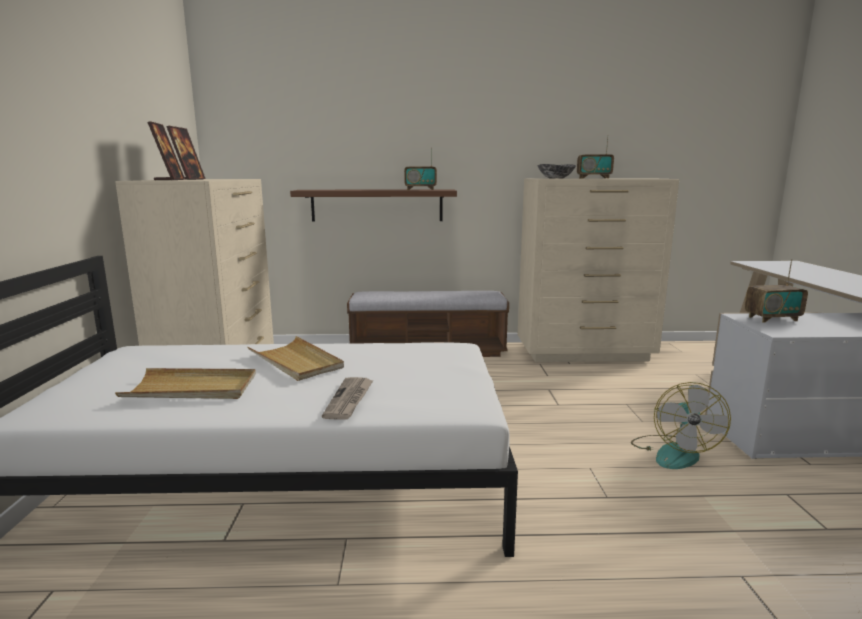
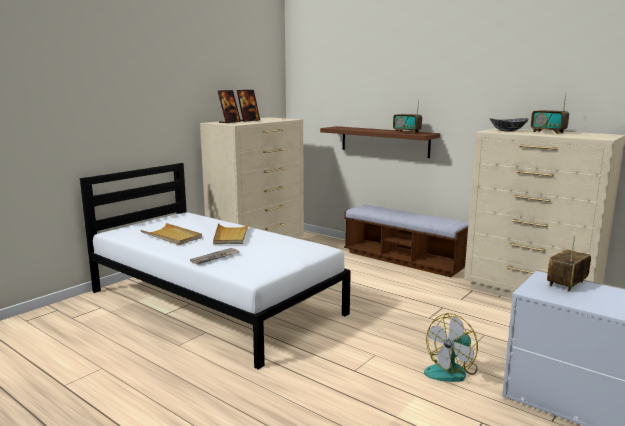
camera: 40 degrees right, 0 degrees up
radio [745,259,808,323] -> radio turned 105 degrees clockwise [547,236,591,292]

